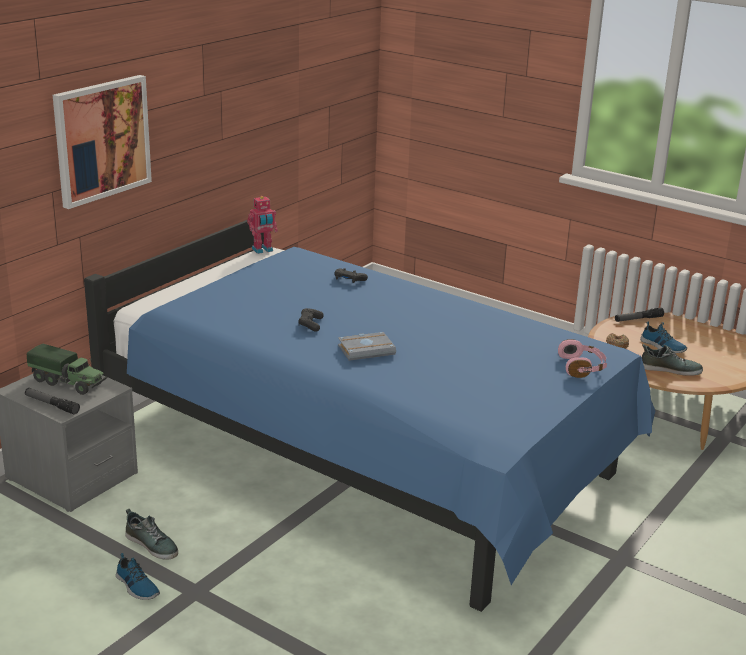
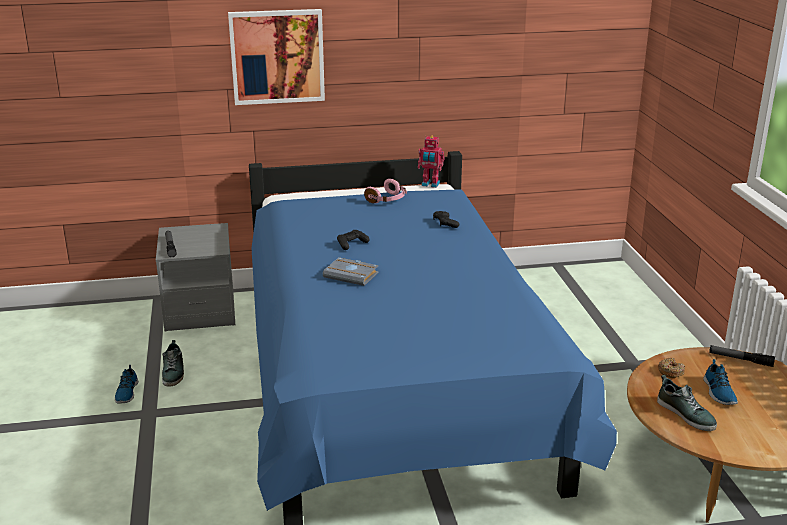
camera: 45 degrees right, 0 degrees up
toy truck [27,344,107,395] -> none
pink headphones [558,339,607,378] -> pink headphones moved to [364,179,407,203]

